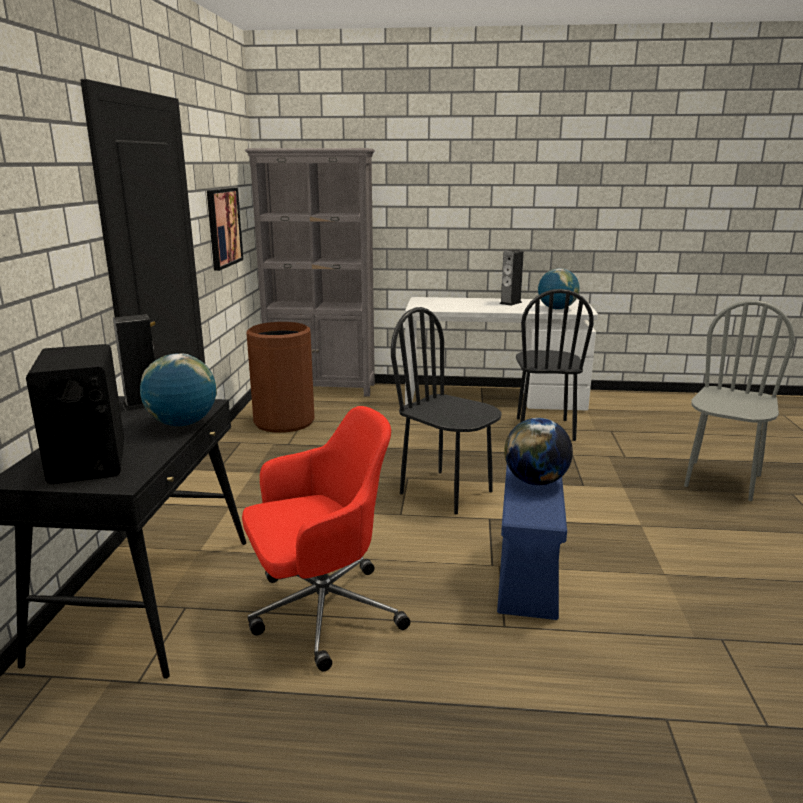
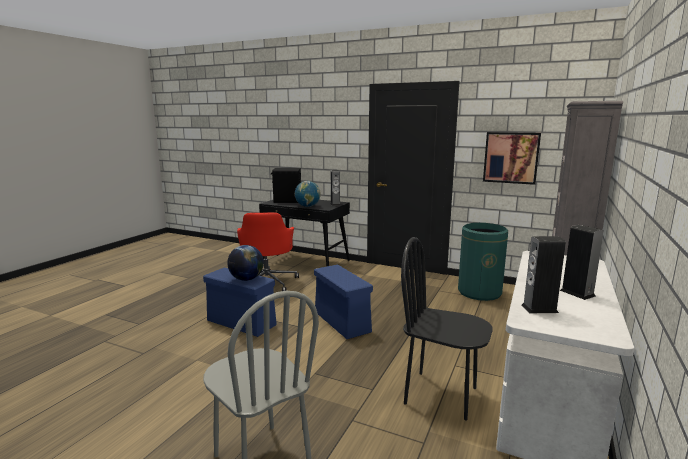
camera: 110 degrees right, 5 degrees down
brown trash can [247,322,315,433] -> green trash can [458,223,508,301]
black chair [391,307,502,514] -> blue storage box [314,265,373,339]
globe [538,268,579,310] -> speaker [522,236,566,313]

